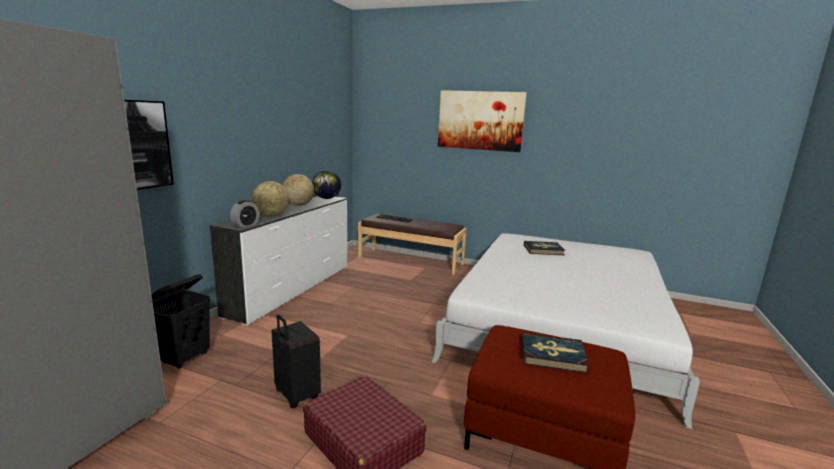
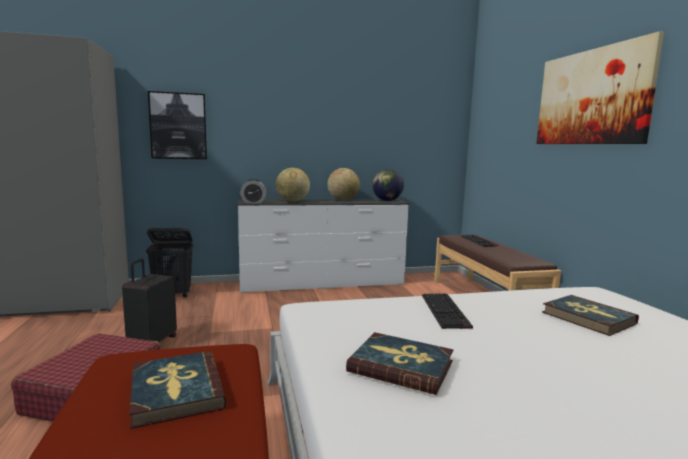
camera: 55 degrees right, 5 degrees down
none -> book [346,332,454,395]
none -> keyboard [422,293,473,329]

